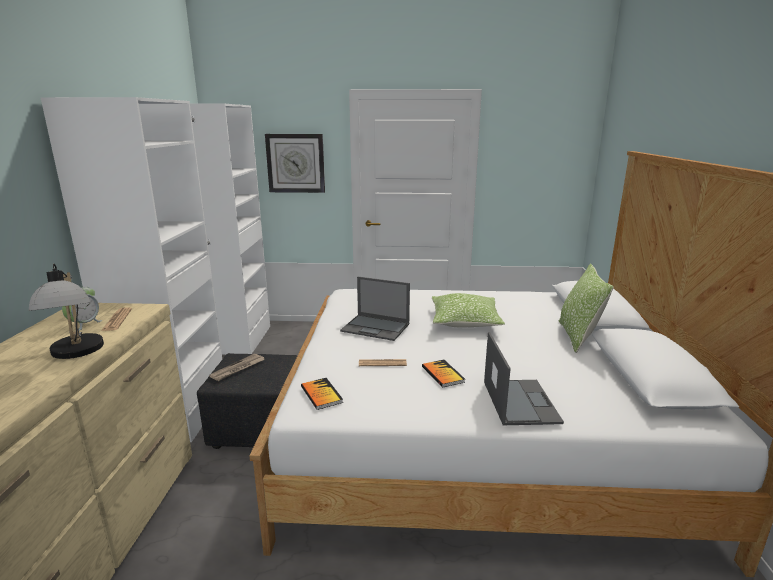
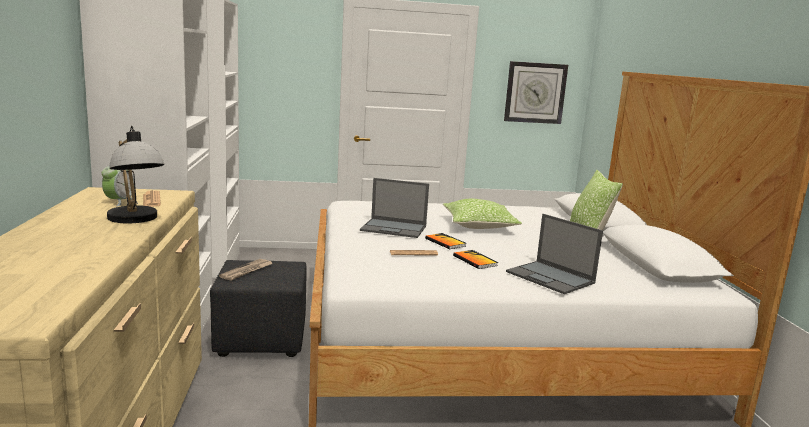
camera: 10 degrees left, 5 degrees down
wall clock [265,134,325,193] -> wall clock moved to [504,61,568,124]
book [301,378,343,410] -> book moved to [425,233,466,249]
laptop [484,332,564,425] -> laptop turned 150 degrees clockwise [506,214,603,294]

